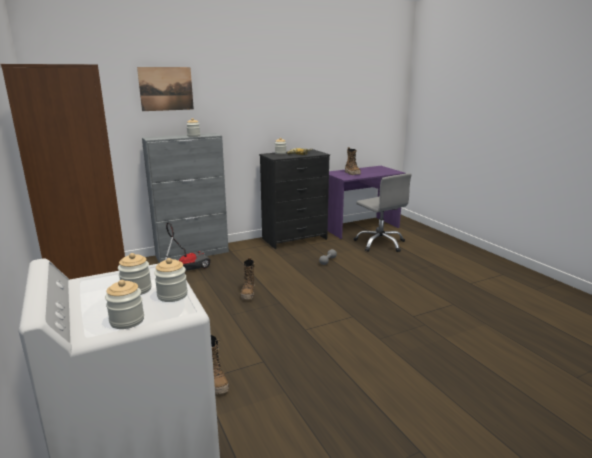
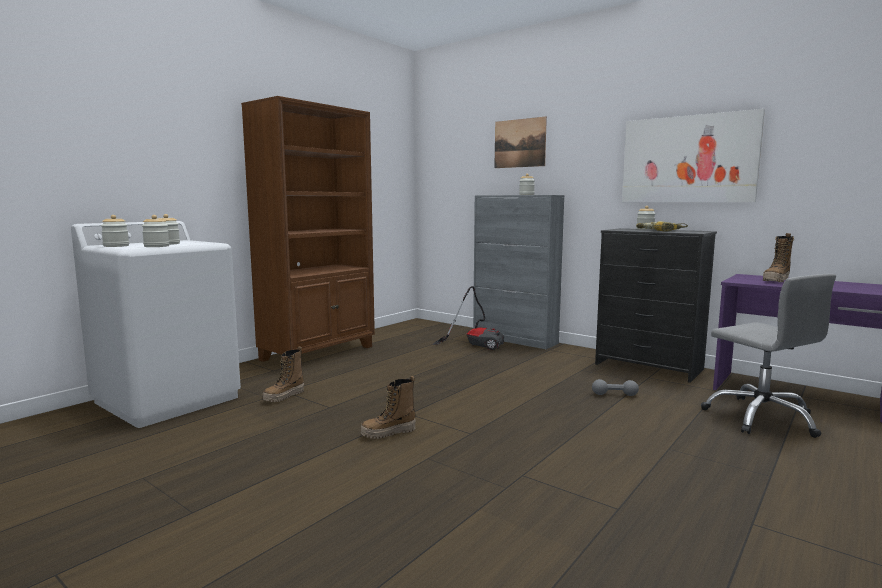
camera: 65 degrees right, 10 degrees down
boot [241,257,255,299] -> boot moved to [361,376,416,439]
grey office chair [354,173,412,252] -> grey office chair turned 60 degrees counterclockwise [701,274,836,438]
none -> picture [622,109,765,202]

